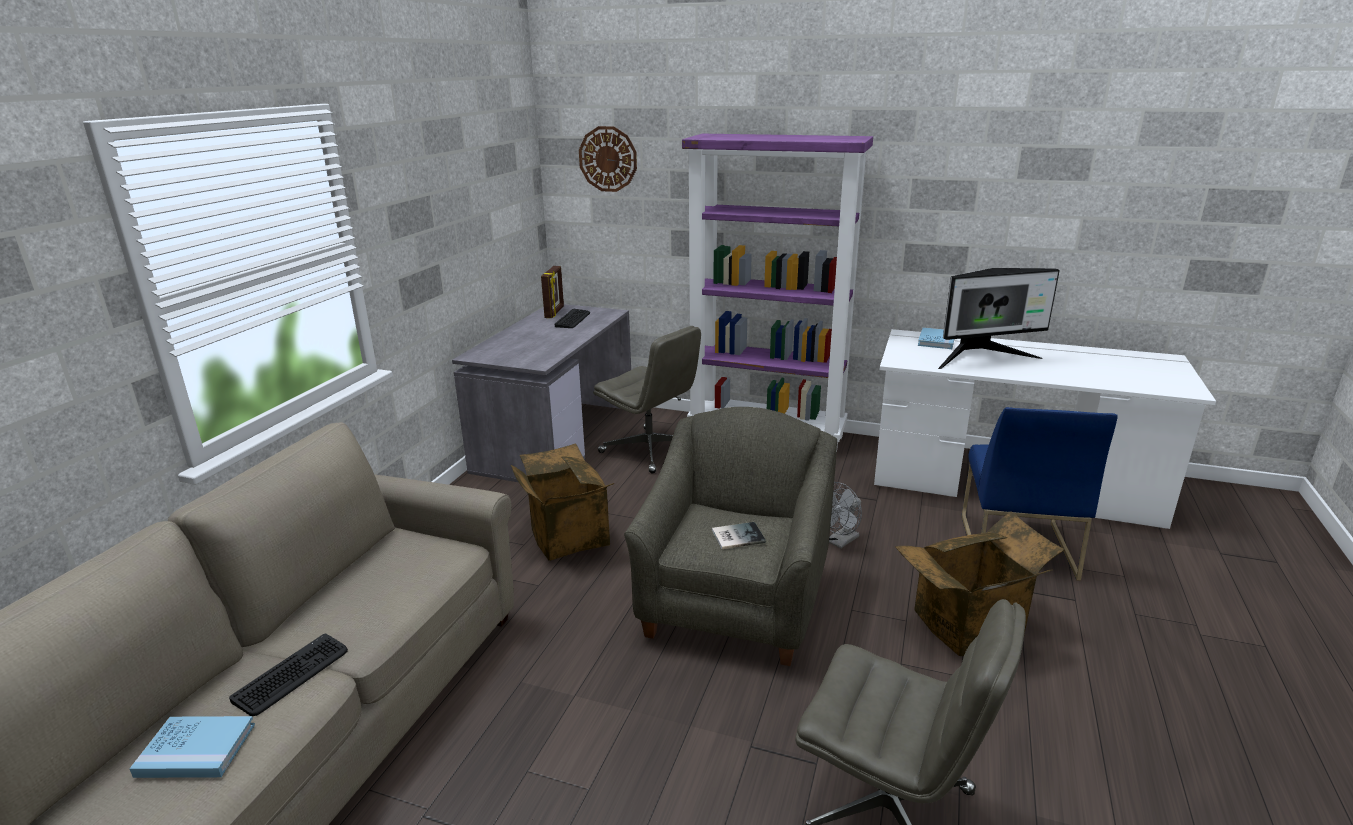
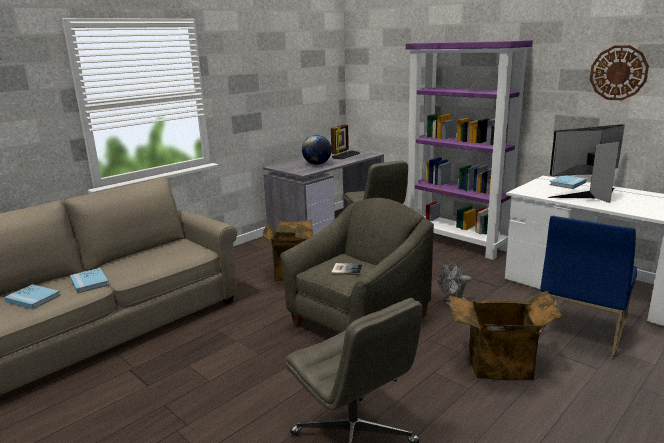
camera: 25 degrees right, 5 degrees down
keyboard [229,634,348,716] -> blue book [70,268,109,294]
wall clock [579,126,637,192] -> wall clock moved to [590,45,649,100]
monitor [938,268,1060,369] -> monitor turned 150 degrees clockwise [548,124,625,203]
none -> globe [302,135,332,165]

